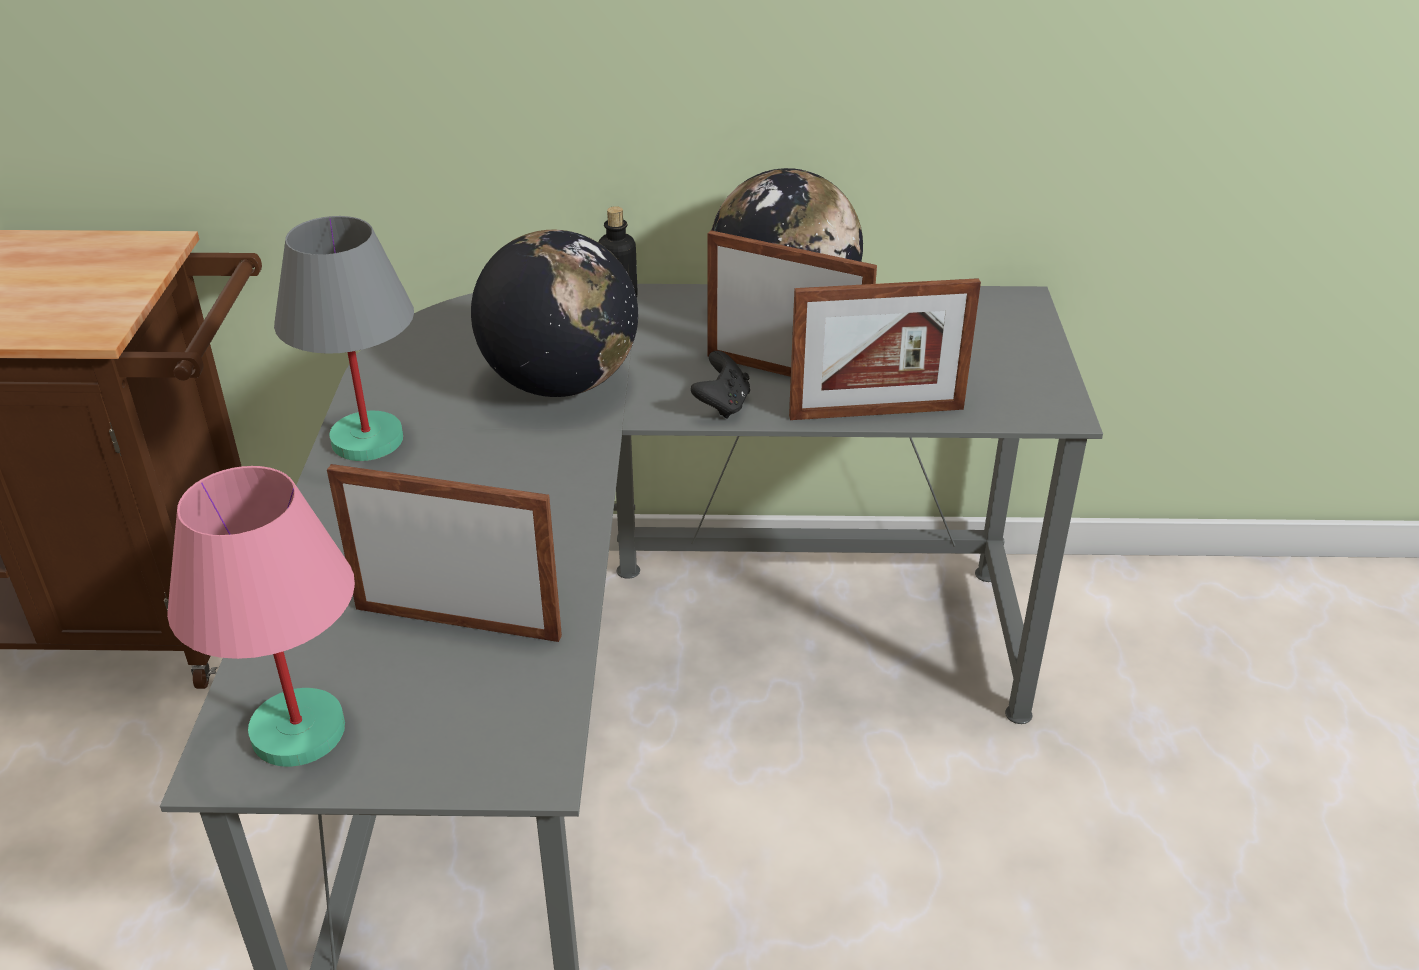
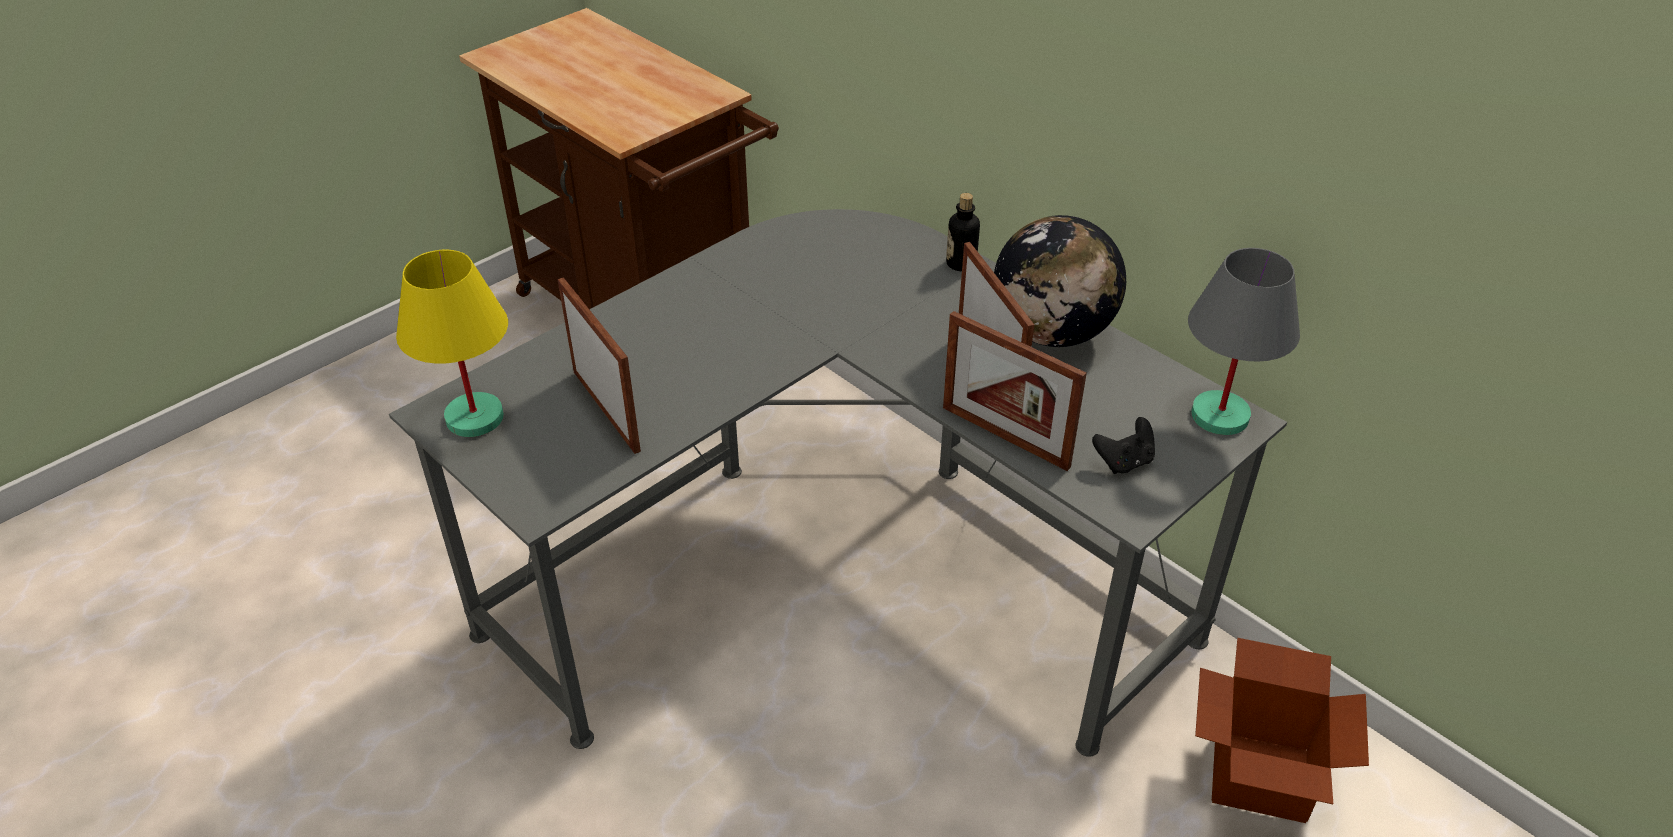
camera: 45 degrees right, 5 degrees up
pink table lamp [167,466,355,767] -> yellow table lamp [396,250,508,437]
grey table lamp [274,216,414,461] -> grey table lamp moved to [1188,248,1300,435]
globe [471,230,638,397] -> none
black game controller [691,351,750,419] -> black game controller moved to [1092,417,1155,474]
none -> cardboard box [1195,638,1369,823]

